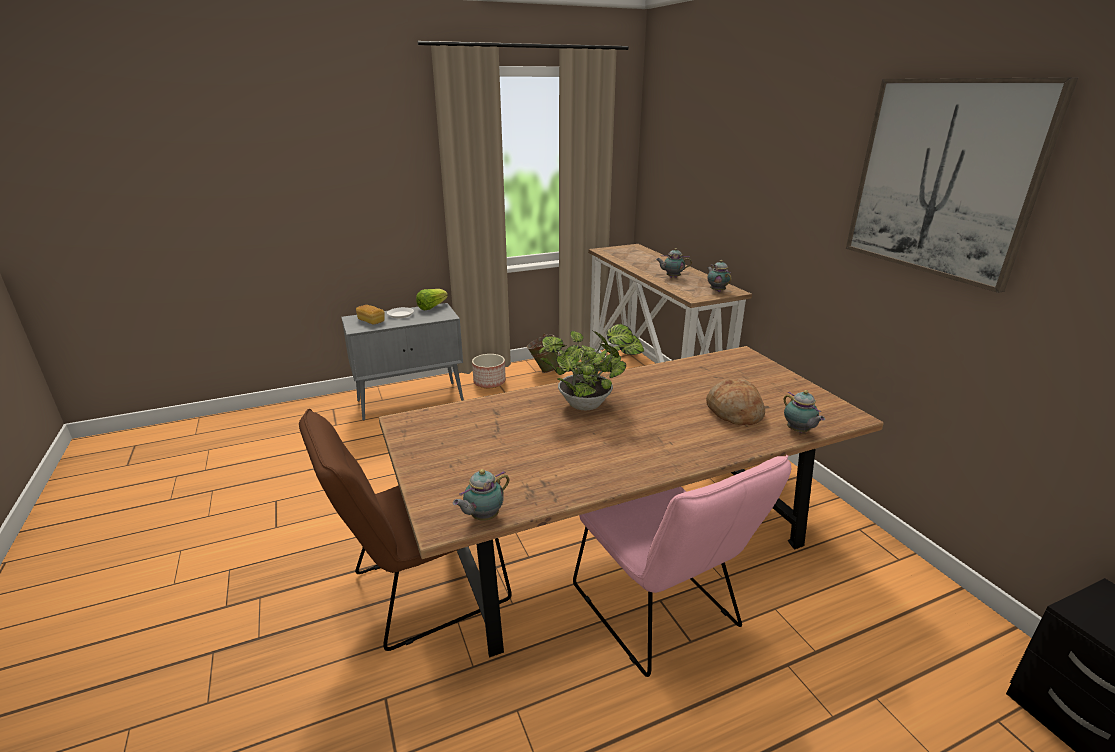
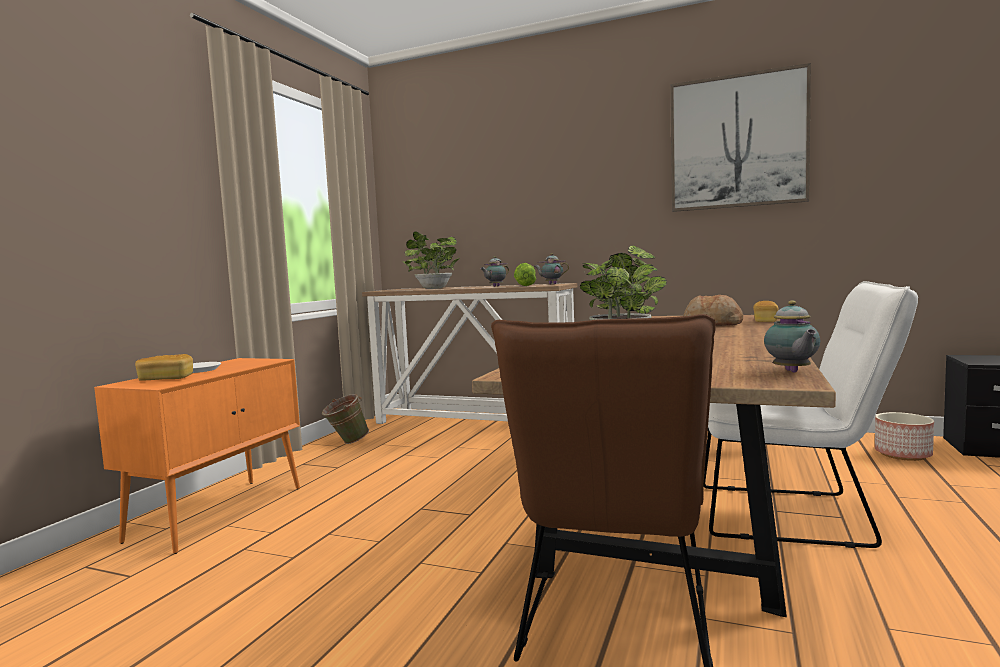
camera: 45 degrees left, 20 degrees down
grey cabinet [341,303,464,421] -> orange cabinet [94,358,300,554]
lettuce [416,289,448,310] -> lettuce moved to [514,263,536,286]
planter [472,354,506,388] -> planter moved to [875,412,934,461]
pink chair [573,455,791,677] -> white chair [703,281,918,548]
teapot [784,390,825,433] -> bread [753,301,779,322]
none -> potted plant [402,231,459,289]

